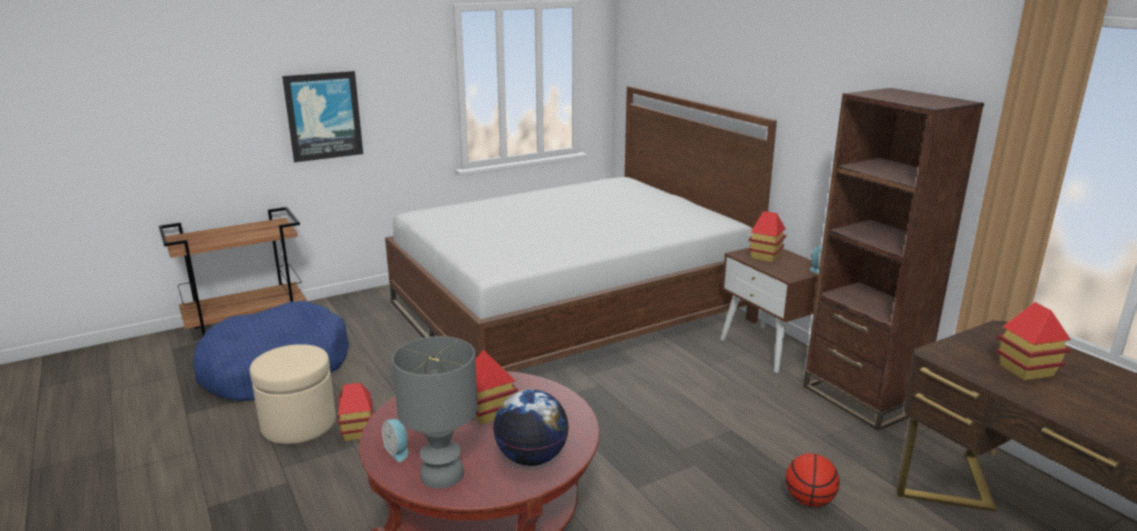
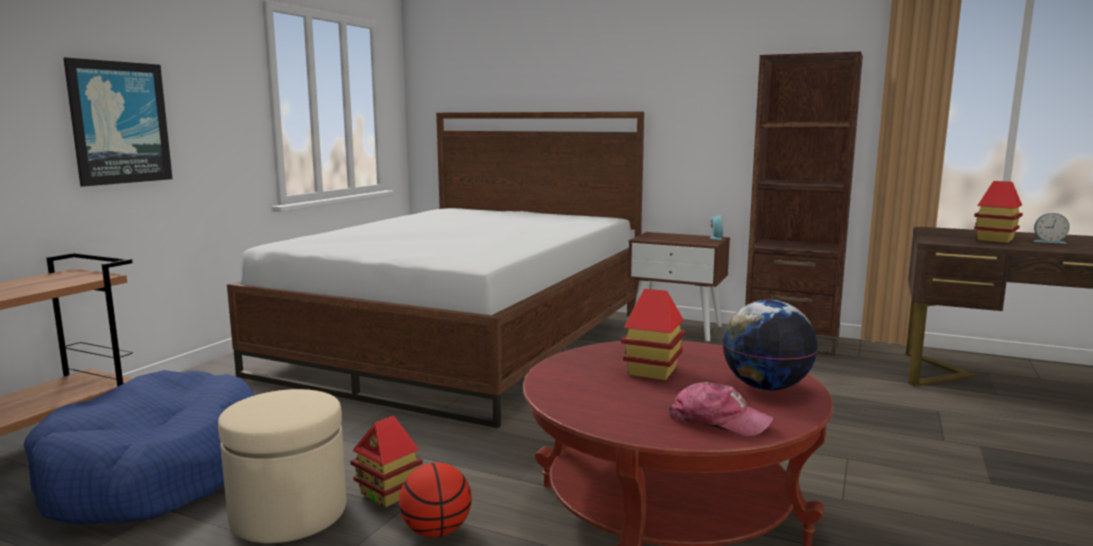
camera: 35 degrees left, 10 degrees down
alarm clock [382,419,409,462] -> alarm clock moved to [1033,213,1070,244]
grey table lamp [392,336,478,489] -> cap [668,382,774,436]
toy house [749,211,786,262] -> none
basketball [786,453,840,507] -> basketball moved to [399,462,472,538]

